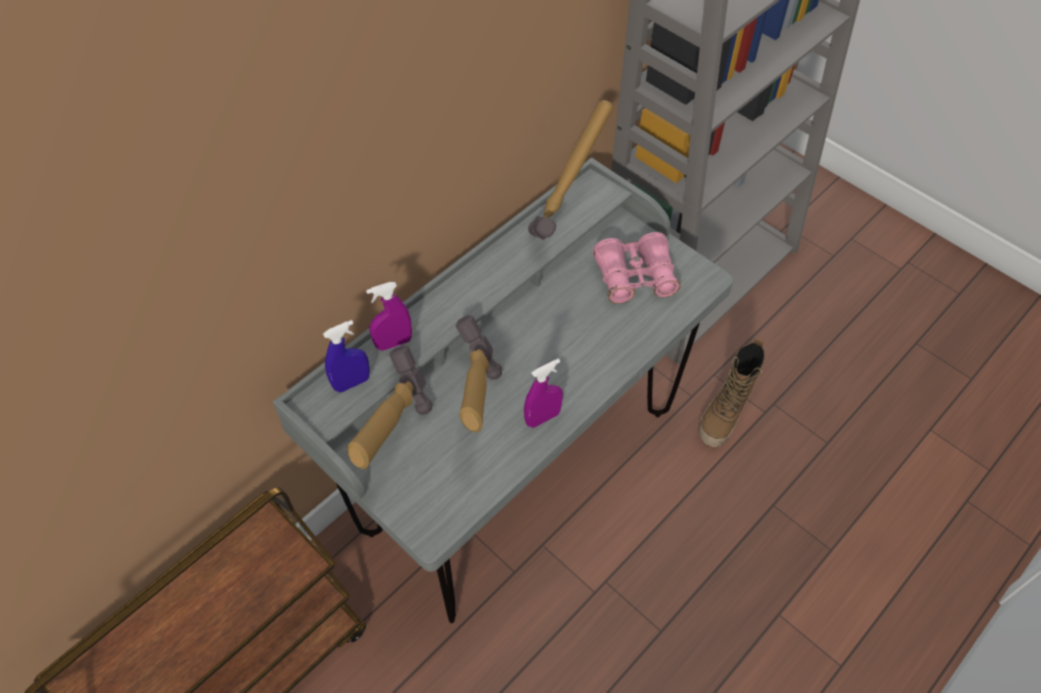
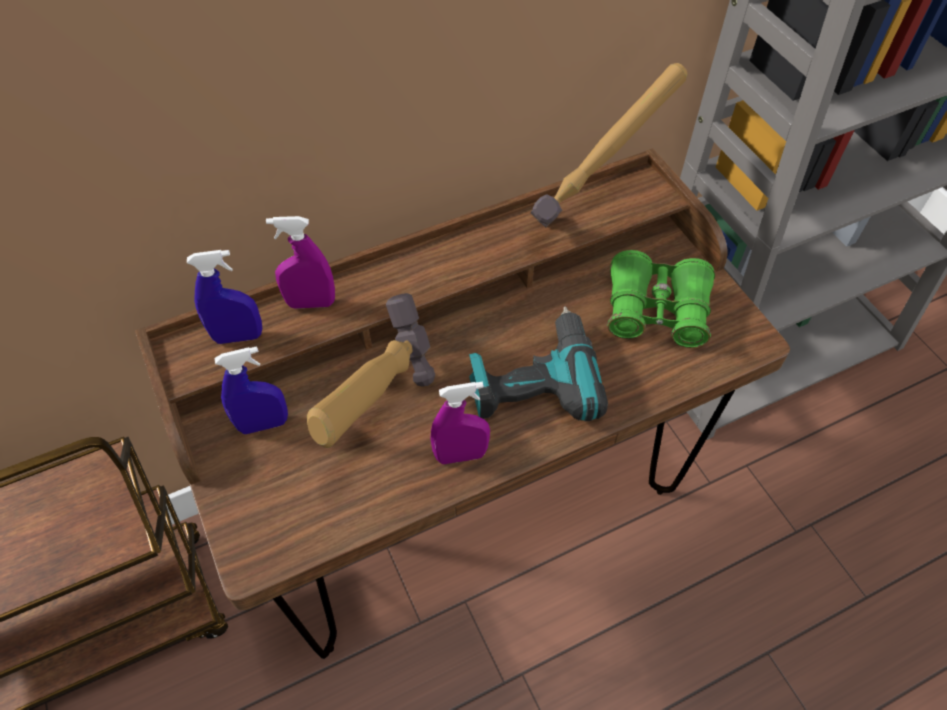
camera: 20 degrees right, 0 degrees up
grey desk [273,157,734,623] -> brown desk [135,148,790,659]
hammer [347,345,432,469] -> blue spray bottle [215,346,288,434]
pink binoculars [593,232,681,304] -> green binoculars [607,250,715,348]
boot [698,338,765,447] -> none
none -> power drill [469,307,608,421]

